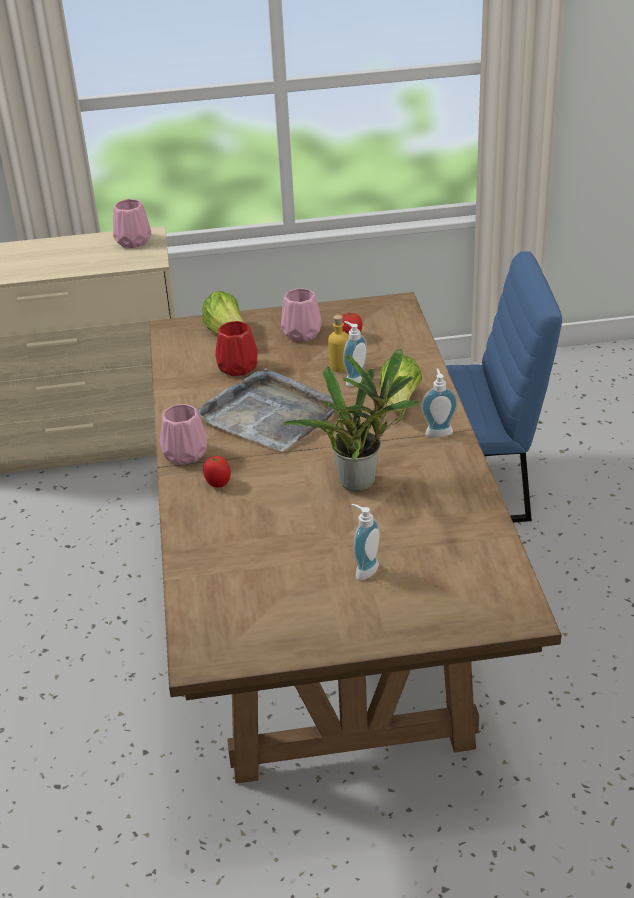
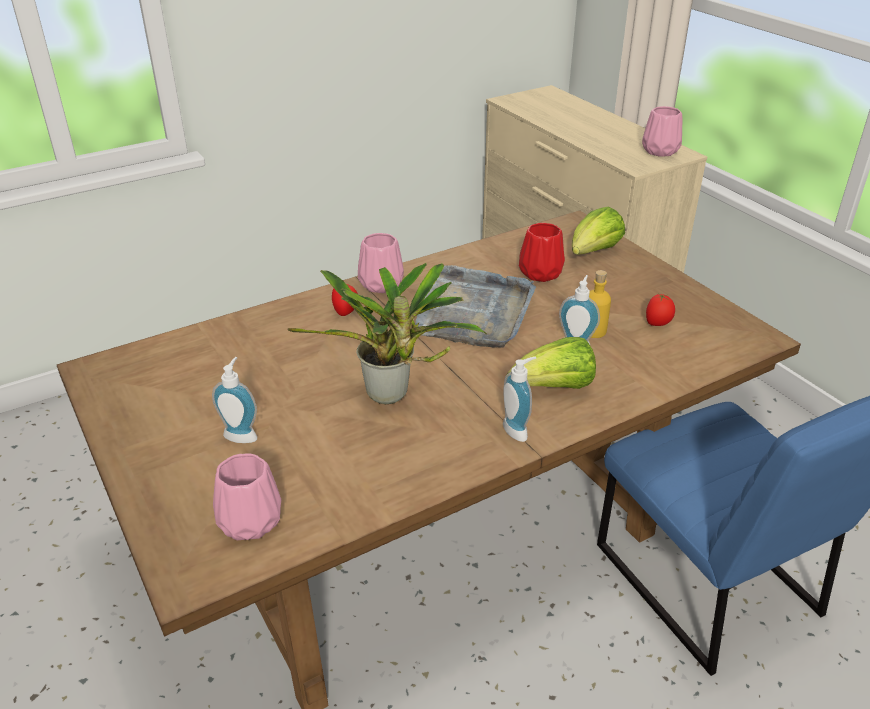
camera: 65 degrees right, 0 degrees up
pink vase [281,288,322,341] -> pink vase moved to [213,453,281,540]

